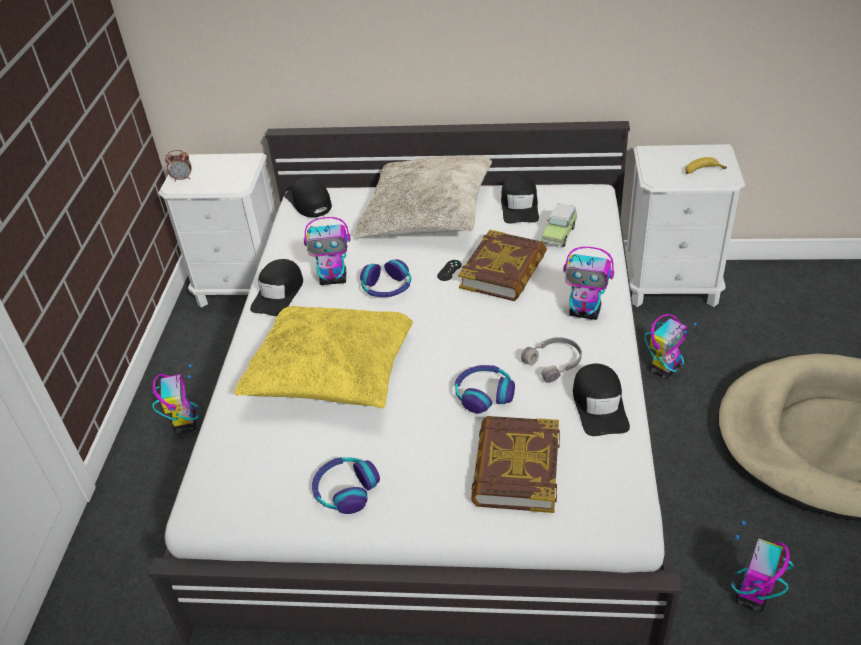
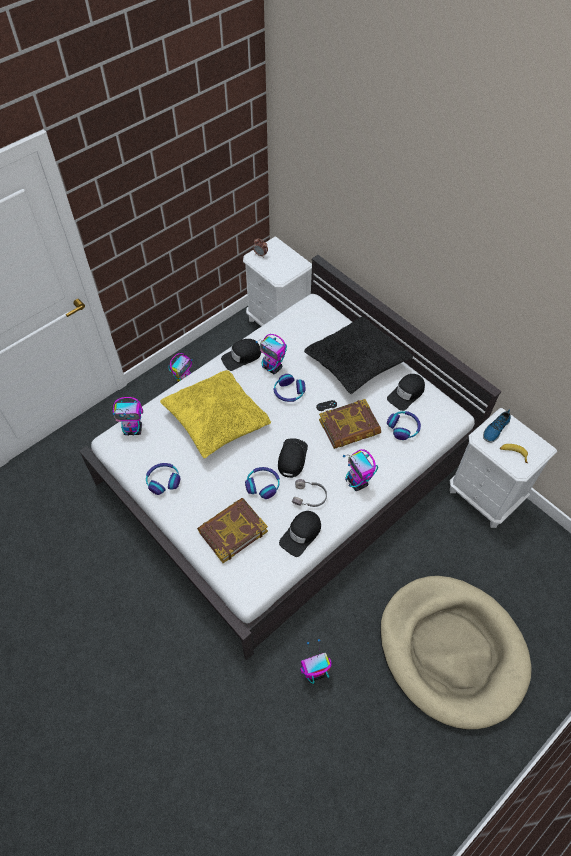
camera: 40 degrees right, 15 degrees up
black cap [284,177,332,217] -> black cap moved to [278,438,308,478]
beige pillow [355,156,492,237] -> black pillow [304,317,413,394]
toy car [542,203,578,247] -> headphones [387,411,421,440]
toy robot [645,314,697,379] -> toy robot moved to [113,397,143,436]
none -> shoe [483,410,511,443]

